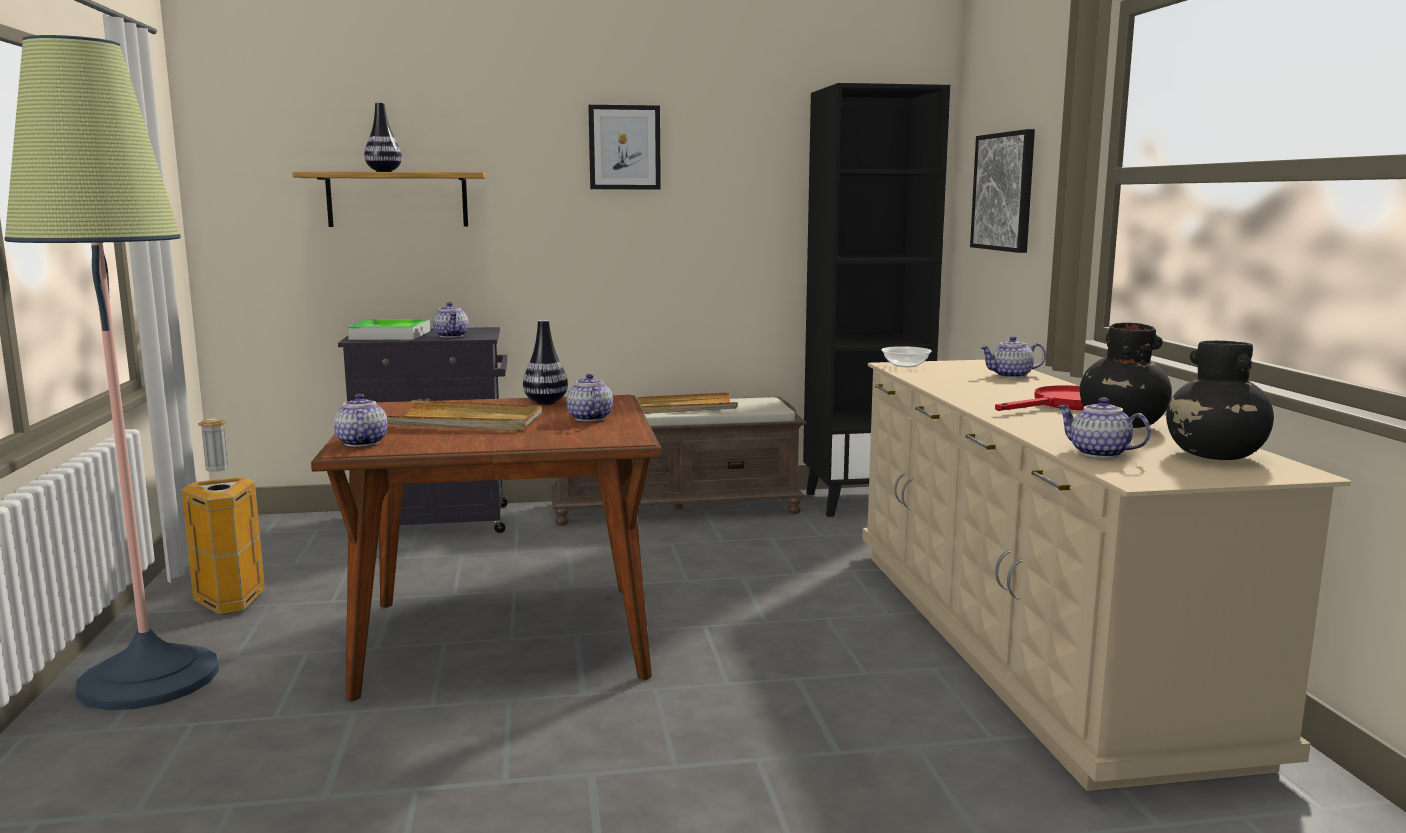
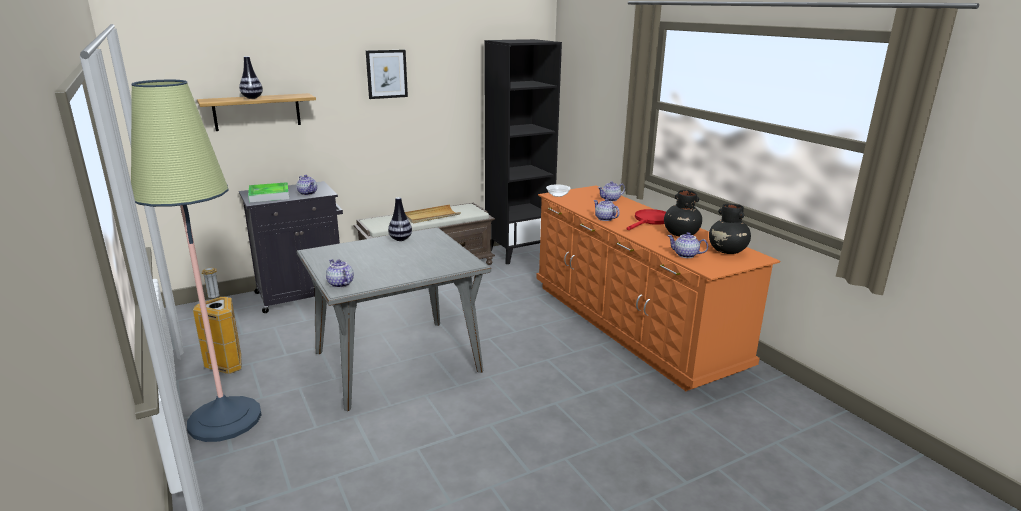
camera: 20 degrees left, 10 degrees up
brown dining table [311,395,662,701] -> grey dining table [297,228,491,411]
beige tray [387,400,542,431] -> none
teapot [567,374,613,421] -> teapot moved to [593,199,620,221]
beige dresser [863,360,1351,791] -> orange dresser [536,185,780,391]
picture [970,129,1035,253] -> none

